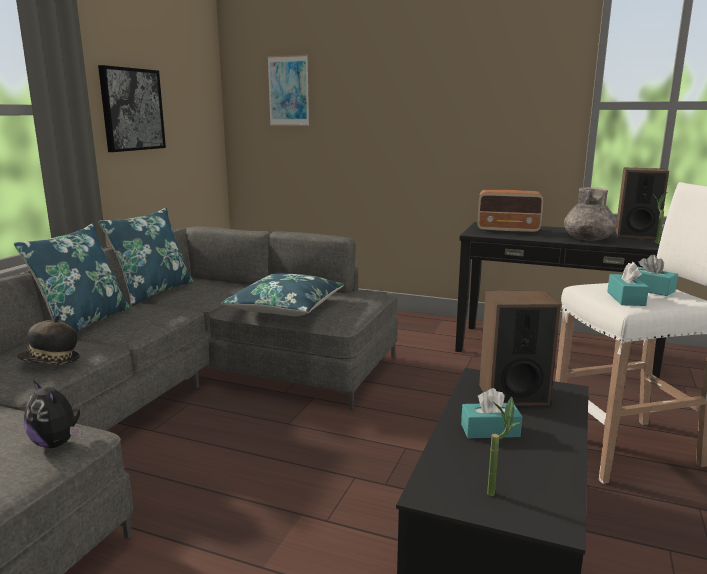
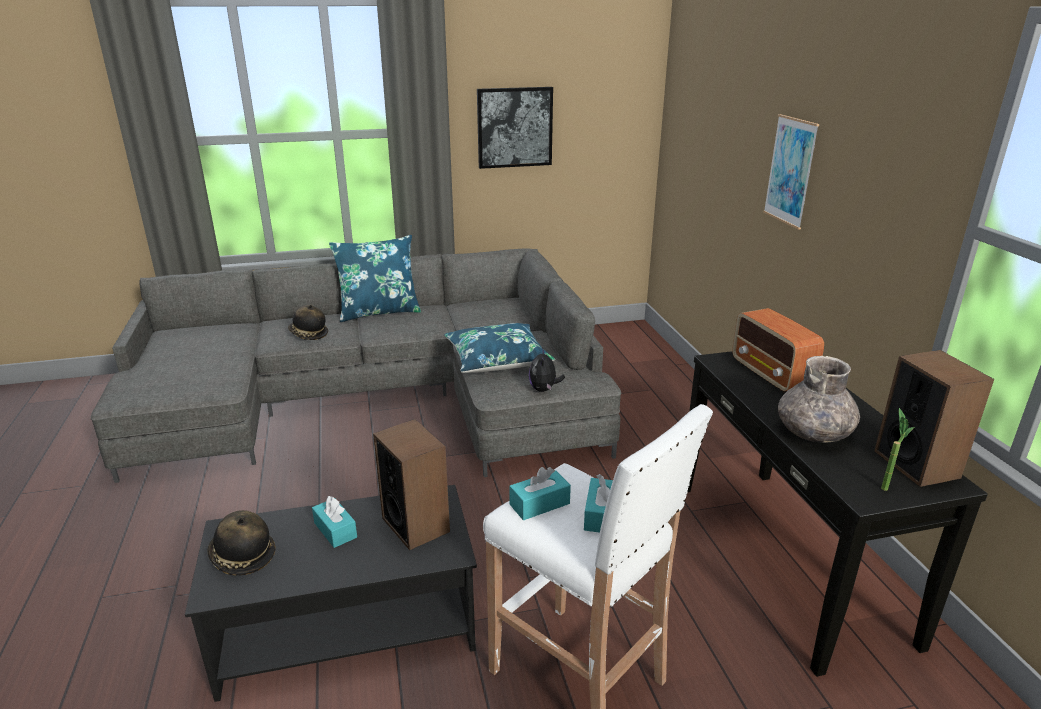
camera: 55 degrees right, 10 degrees up
plush toy [24,380,81,448] -> plush toy moved to [529,347,565,392]
blue pillow [99,208,194,306] -> none
picture [267,55,309,126] -> picture moved to [763,114,819,230]
potted plant [487,397,520,496] -> hat [208,510,276,576]

